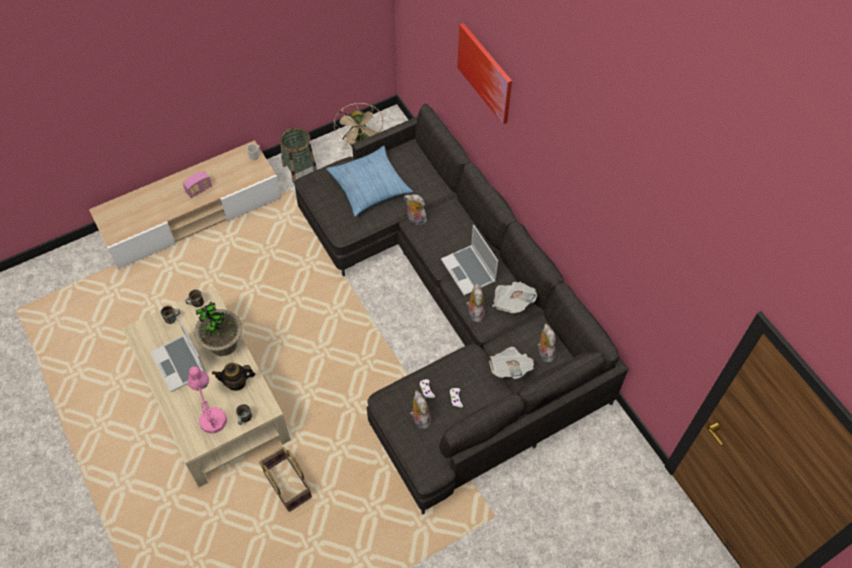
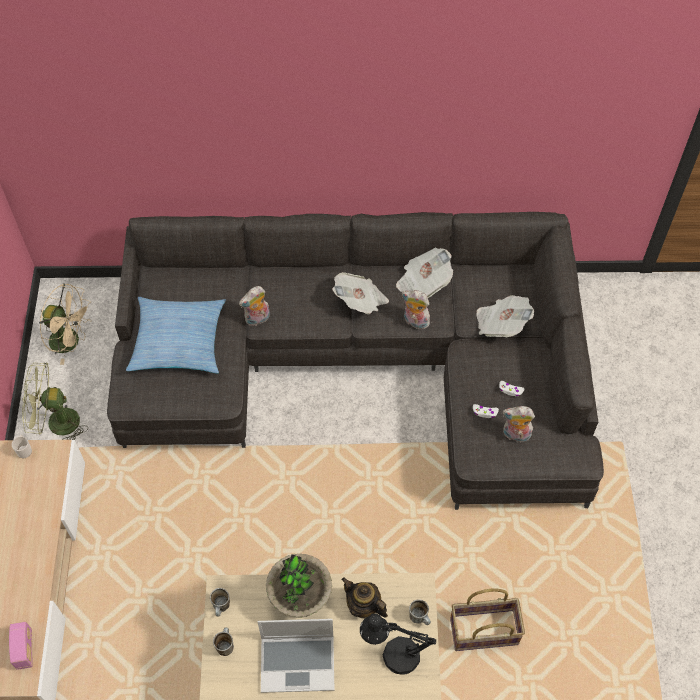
camera: 60 degrees left, 0 degrees up
radio [183,171,212,198] -> radio moved to [9,622,33,670]
pink table lamp [188,366,227,434] -> black table lamp [360,613,437,675]
teapot [212,363,255,391] -> teapot turned 105 degrees clockwise [341,577,388,619]
basket [280,127,317,183] -> green fan [22,362,88,440]
laptop [441,225,498,296] -> newspaper [332,272,389,314]
picture [457,23,512,125] -> none
plush toy [538,324,556,362] -> none

